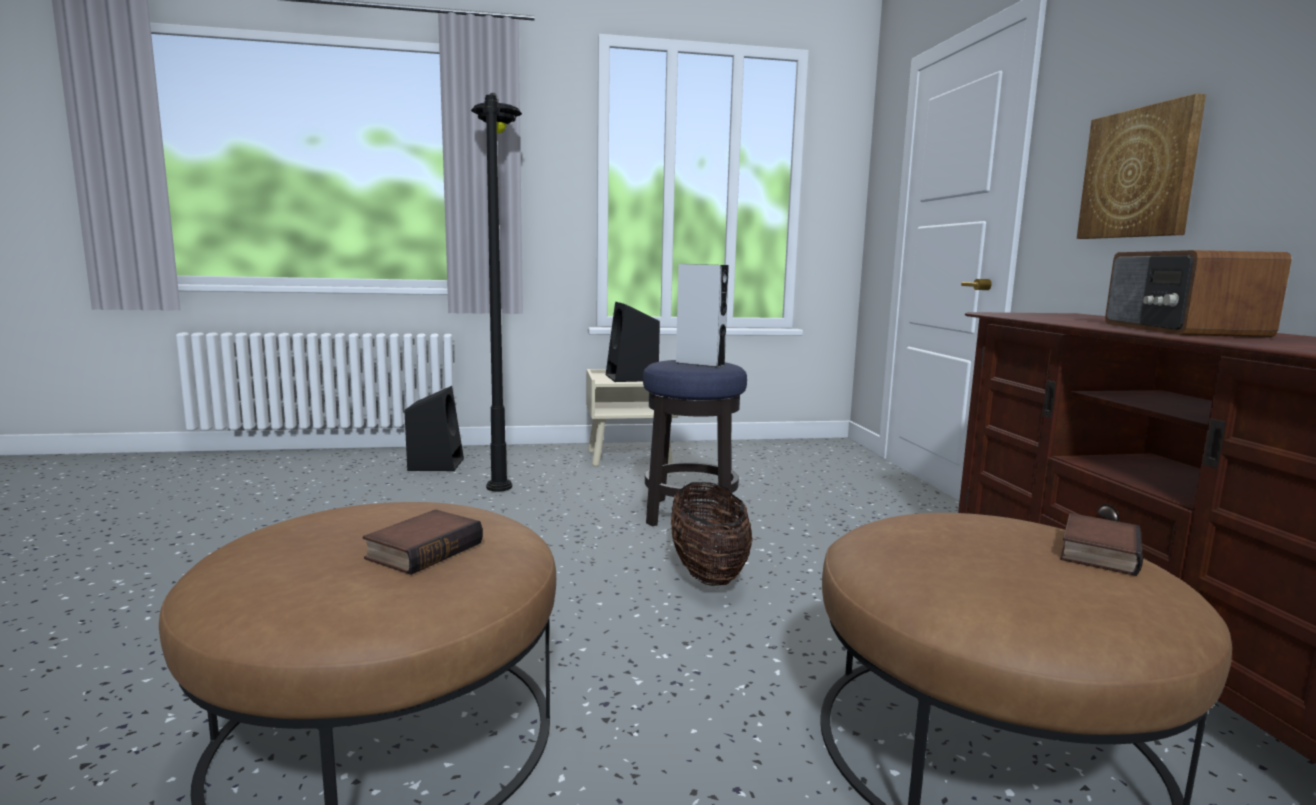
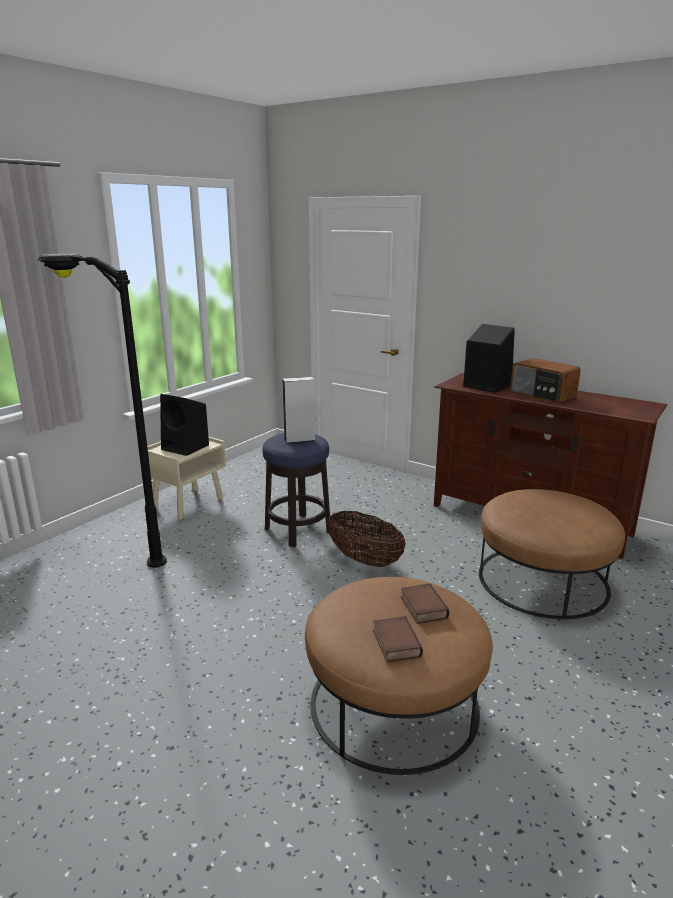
camera: 45 degrees left, 10 degrees up
black speaker [405,386,464,471] -> black speaker moved to [463,324,515,393]
book [1060,513,1143,576] -> book moved to [373,616,423,662]
picture [1077,93,1206,239] -> none

